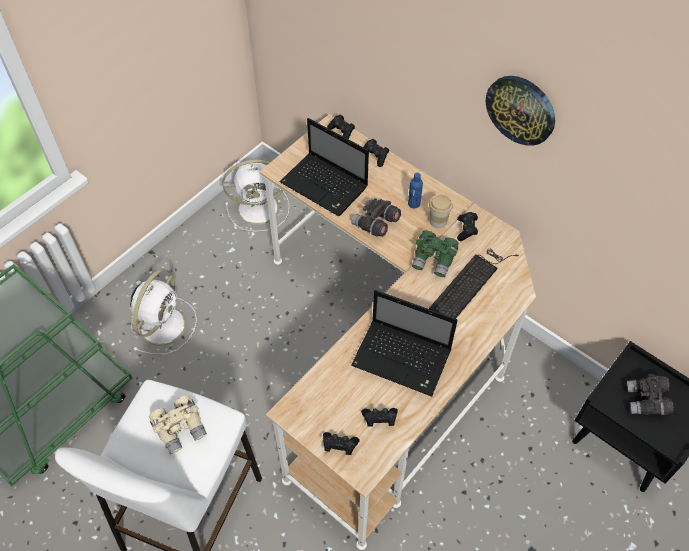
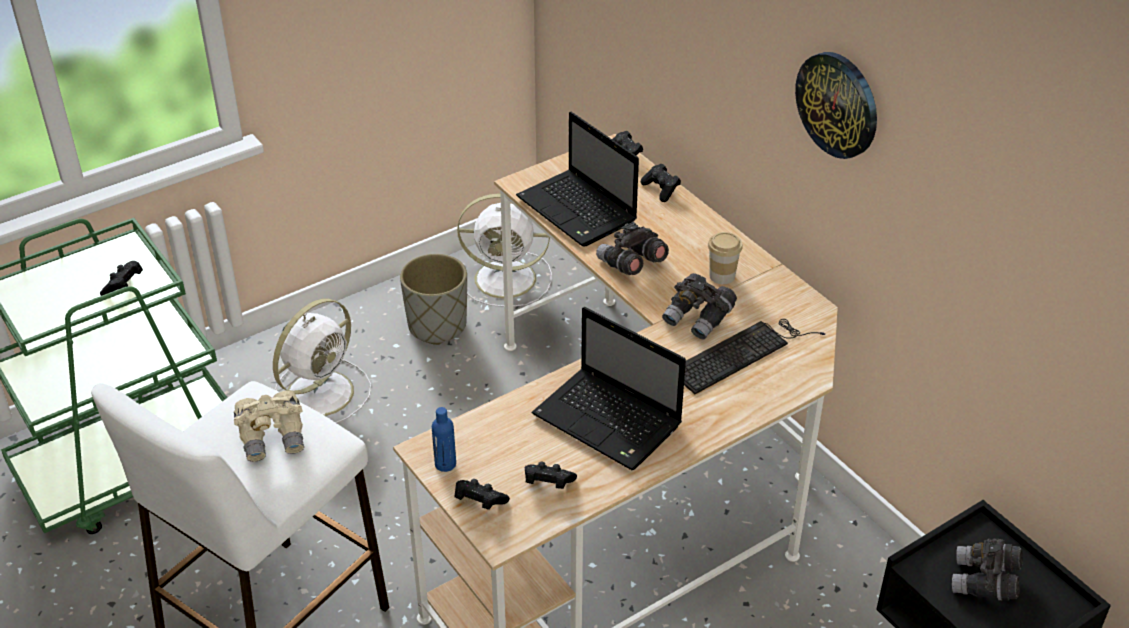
camera: 15 degrees right, 15 degrees down
blue bottle [408,173,423,208] -> blue bottle moved to [432,407,456,472]
green binoculars [412,230,459,277] -> grey binoculars [662,273,737,340]
black game controller [457,212,478,241] -> black game controller moved to [100,261,143,296]
none -> grey planter [400,254,467,345]

